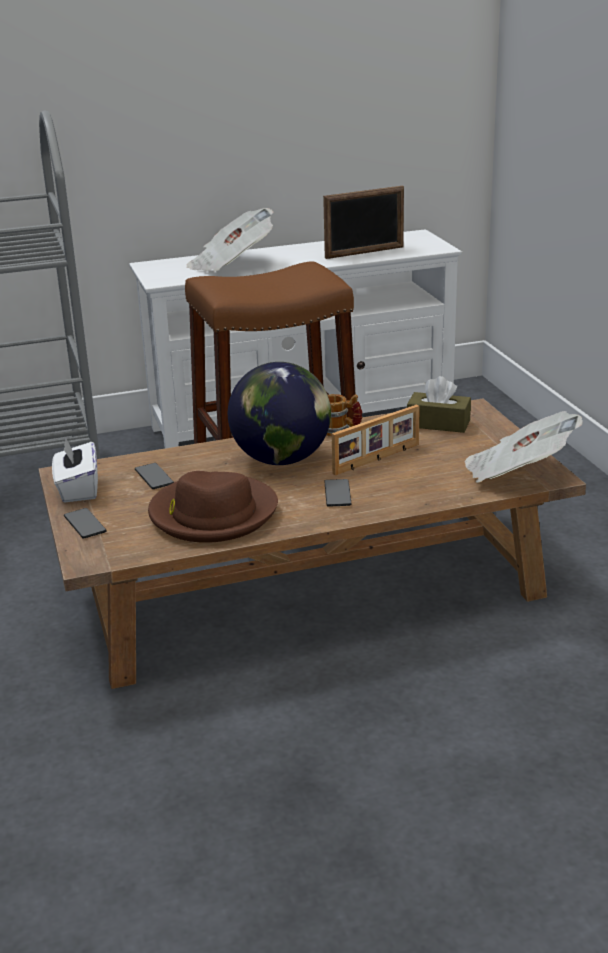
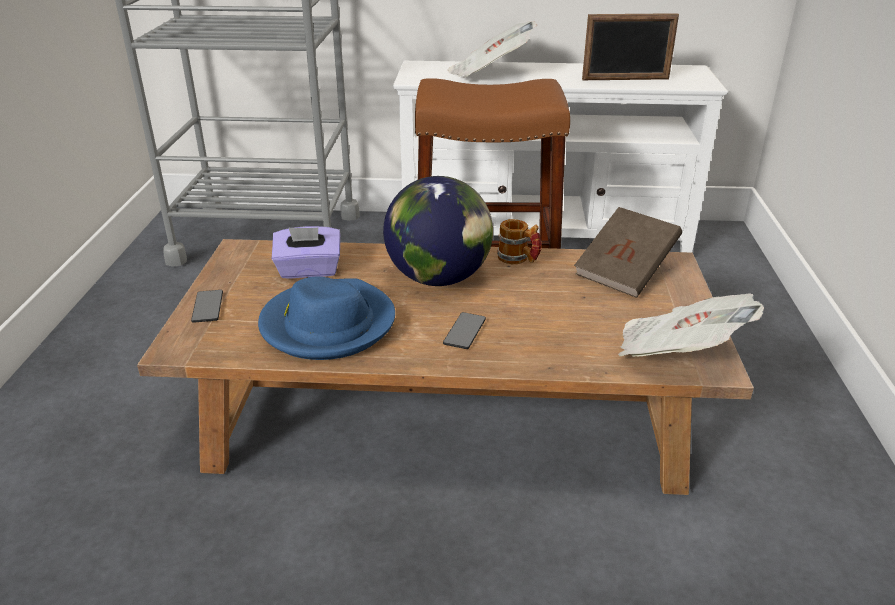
camera: 20 degrees right, 5 degrees up
white tissue box [52,437,98,502] -> none
phone [135,463,174,489] -> purple tissue box [272,226,340,278]
brown hat [148,471,278,543] -> blue hat [258,277,395,360]
picture frame [332,404,420,475] -> none
brown tissue box [407,376,471,433] -> brown book [574,207,682,298]

